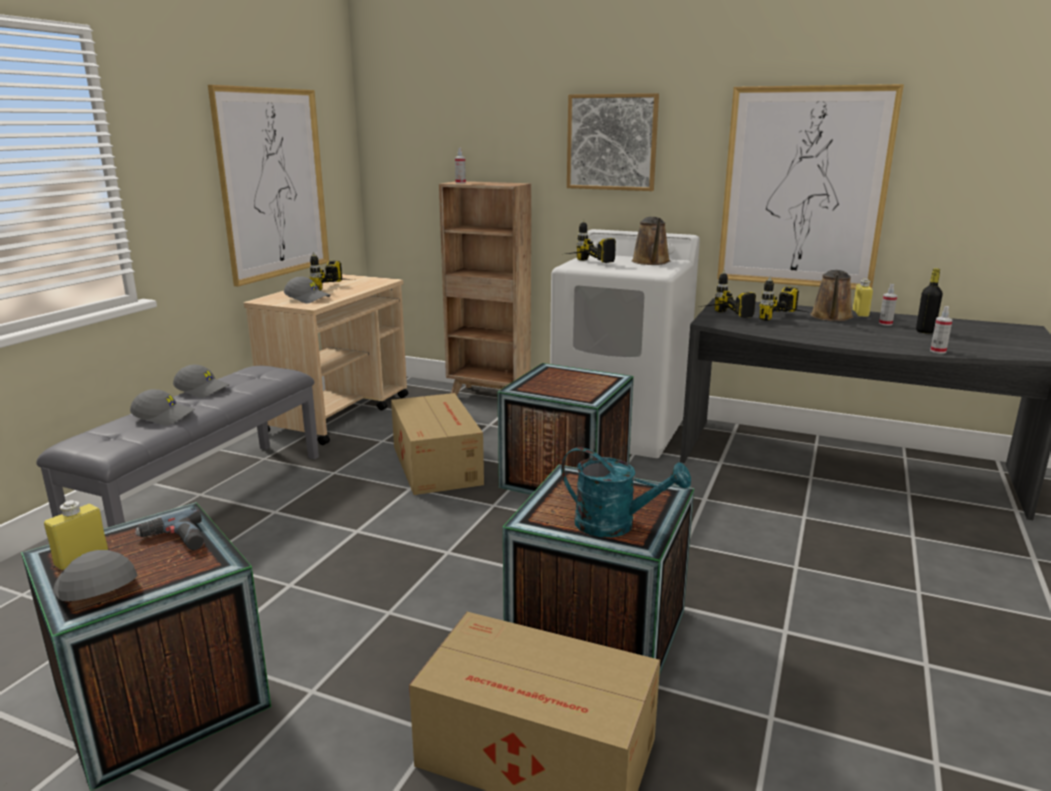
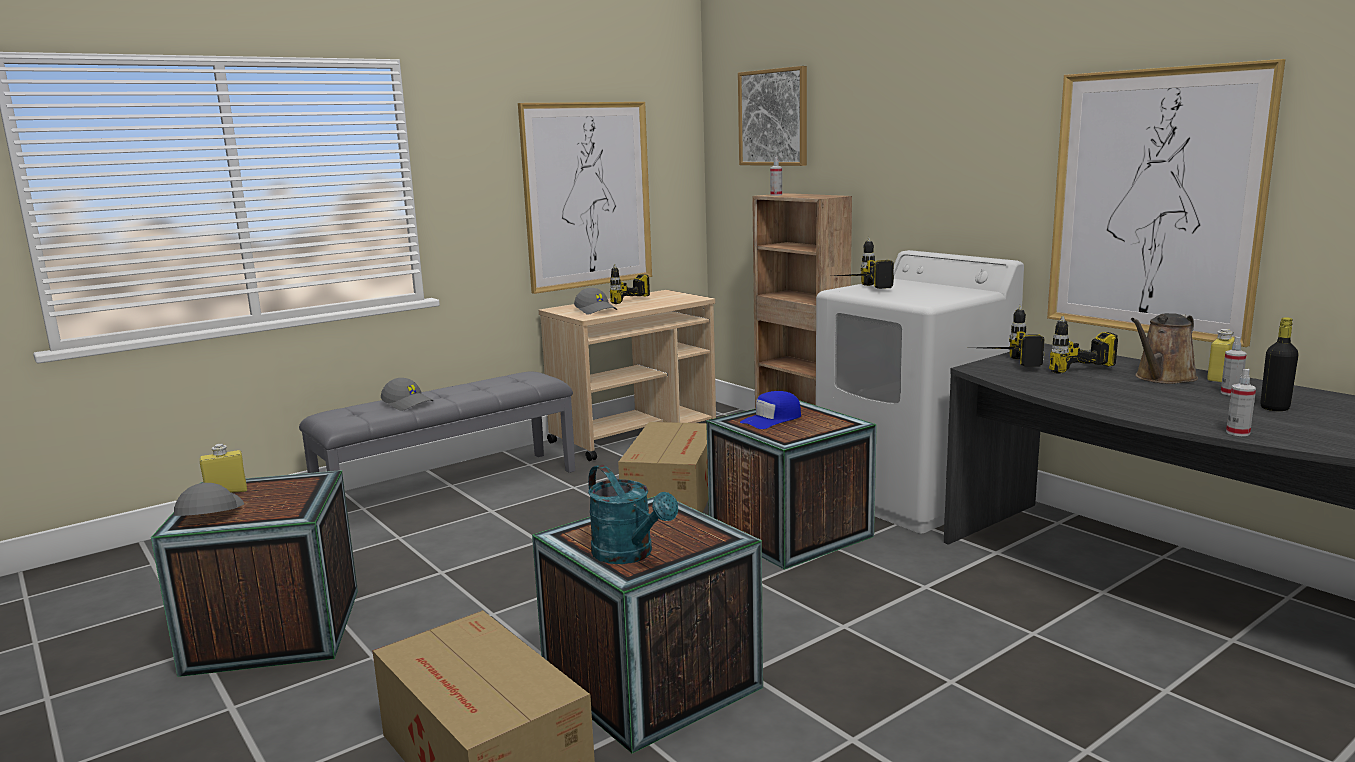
camera: 30 degrees right, 5 degrees down
power drill [135,507,204,550] -> none
grey cap [173,365,230,398] -> none
picture [567,93,659,191] -> picture moved to [738,66,807,166]
brown watering can [632,217,670,265] -> none
none -> blue cap [740,391,801,429]

